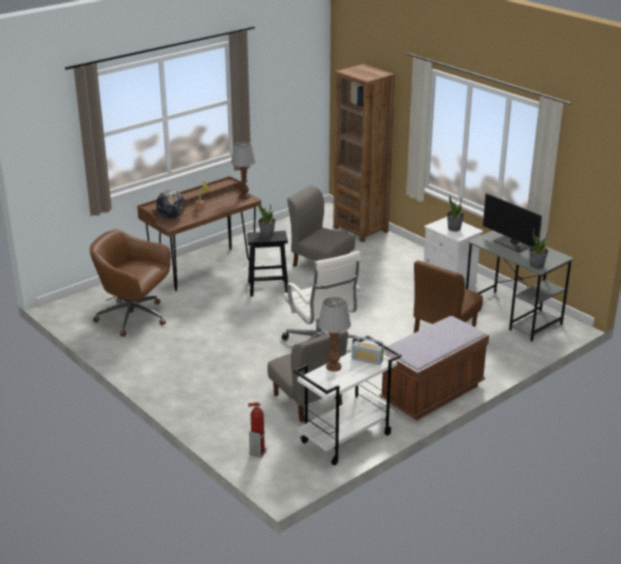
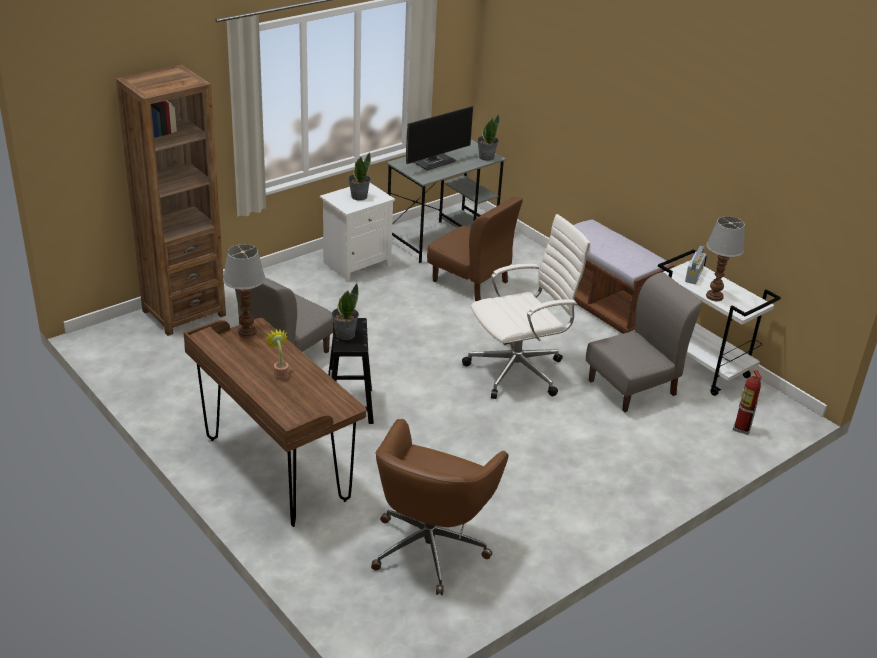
camera: 90 degrees left, 5 degrees up
globe [156,190,186,219] -> none

